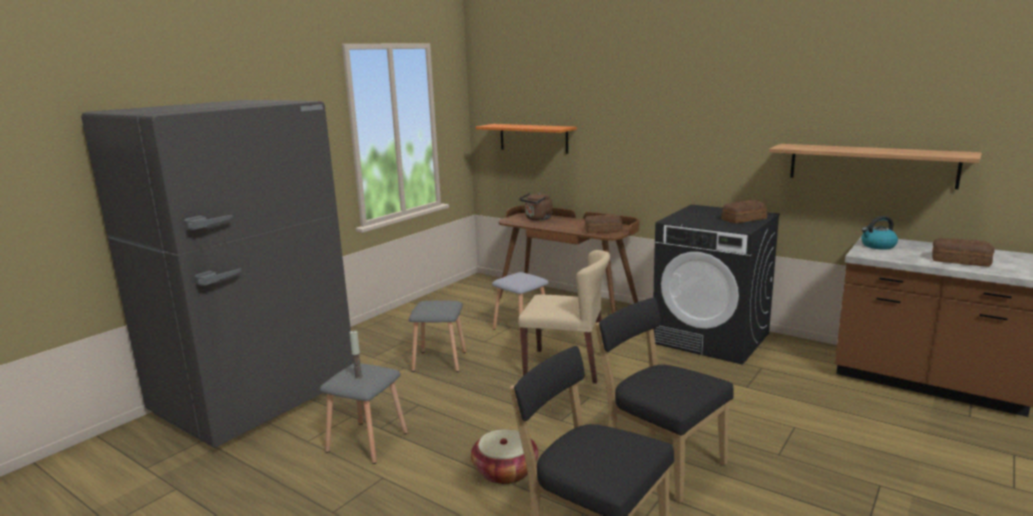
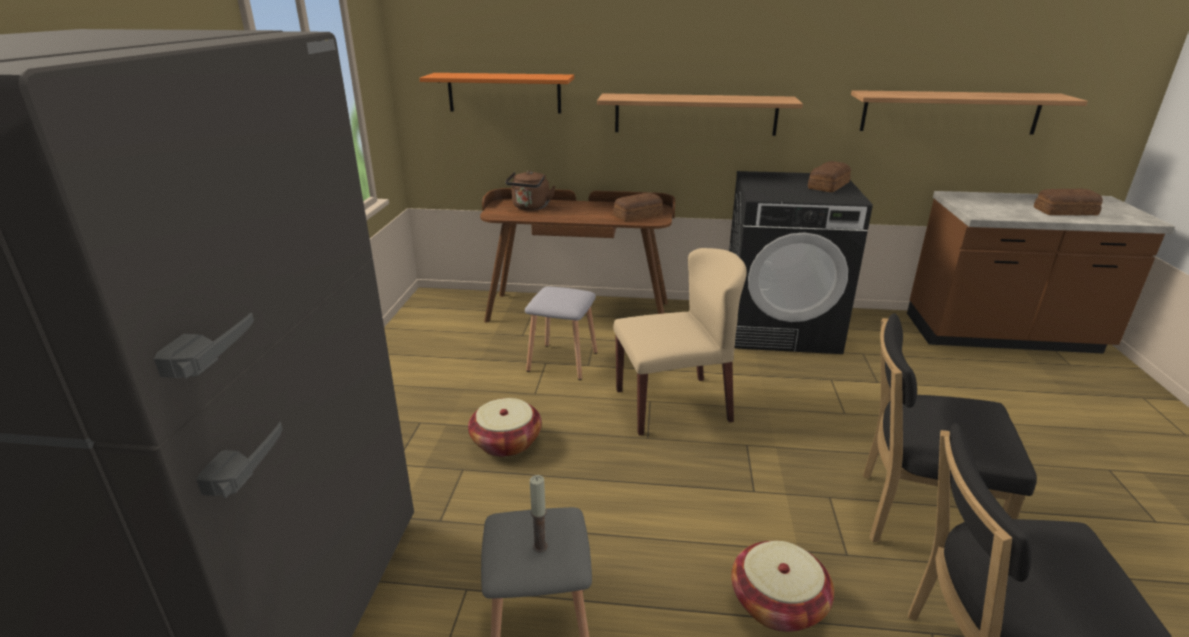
camera: 30 degrees left, 10 degrees up
grey stool [409,300,466,372] -> basket [468,398,542,457]
kettle [861,216,898,250] -> none
none -> shelf [597,93,803,136]

